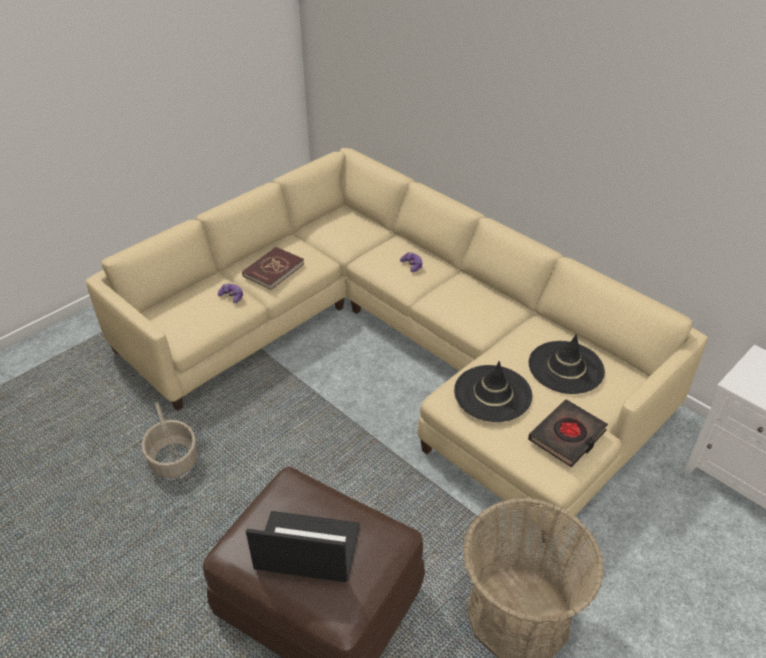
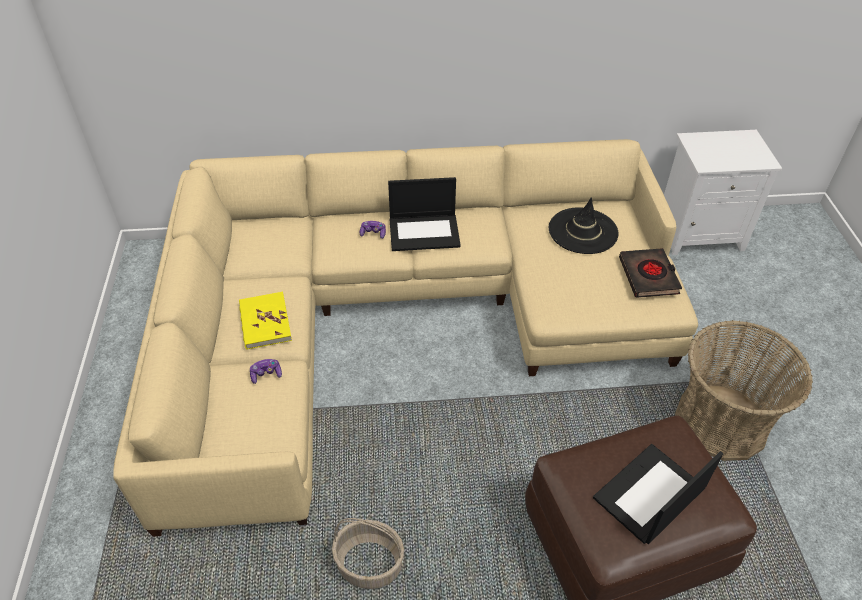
camera: 50 degrees left, 5 degrees up
red book [242,247,304,290] -> yellow book [239,292,292,350]
black hat [454,361,532,422] -> none
none -> laptop [388,177,461,251]

